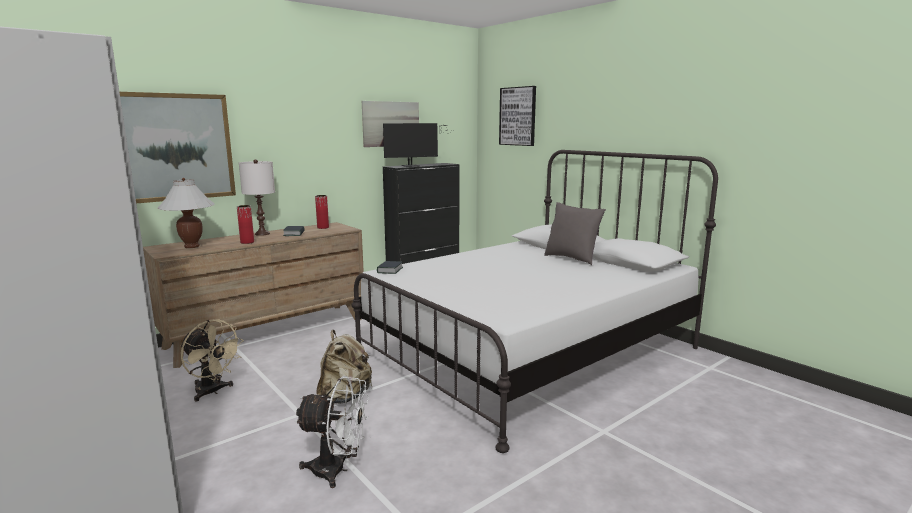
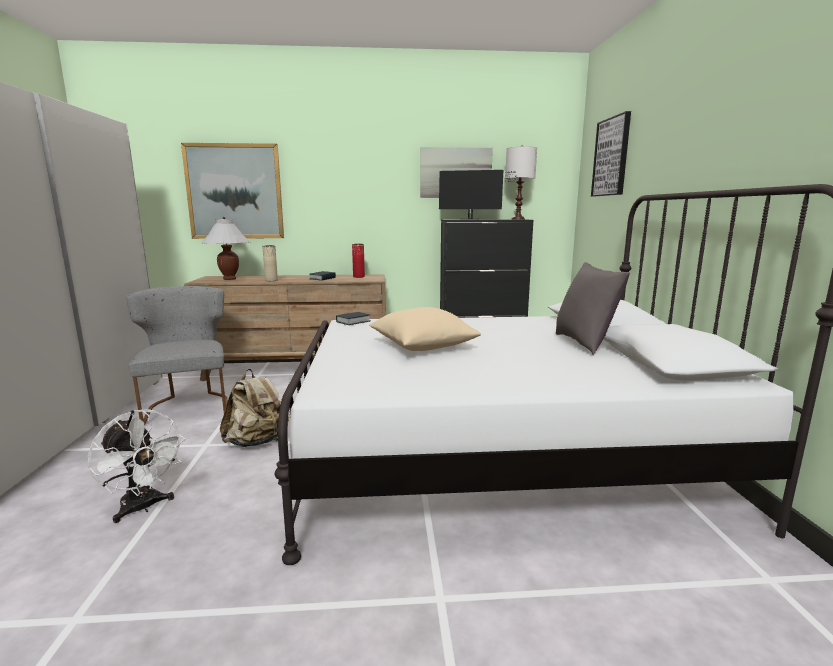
camera: 35 degrees right, 0 degrees up
beige fan [181,319,244,402] -> grey chair [126,286,228,426]
red vase [237,205,254,244] -> beige vase [262,245,278,281]
white table lamp [239,159,275,236] -> white table lamp moved to [505,145,537,219]
none -> beige pillow [369,307,481,351]

